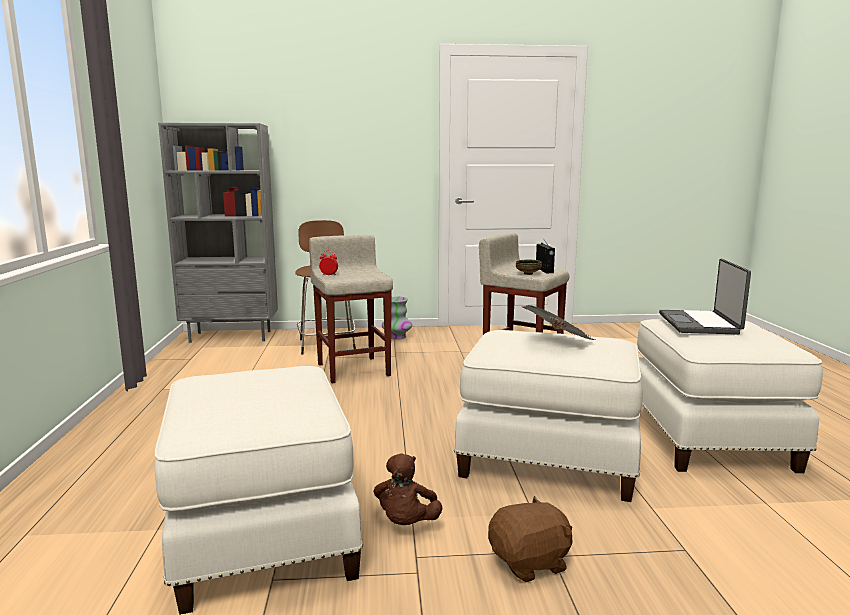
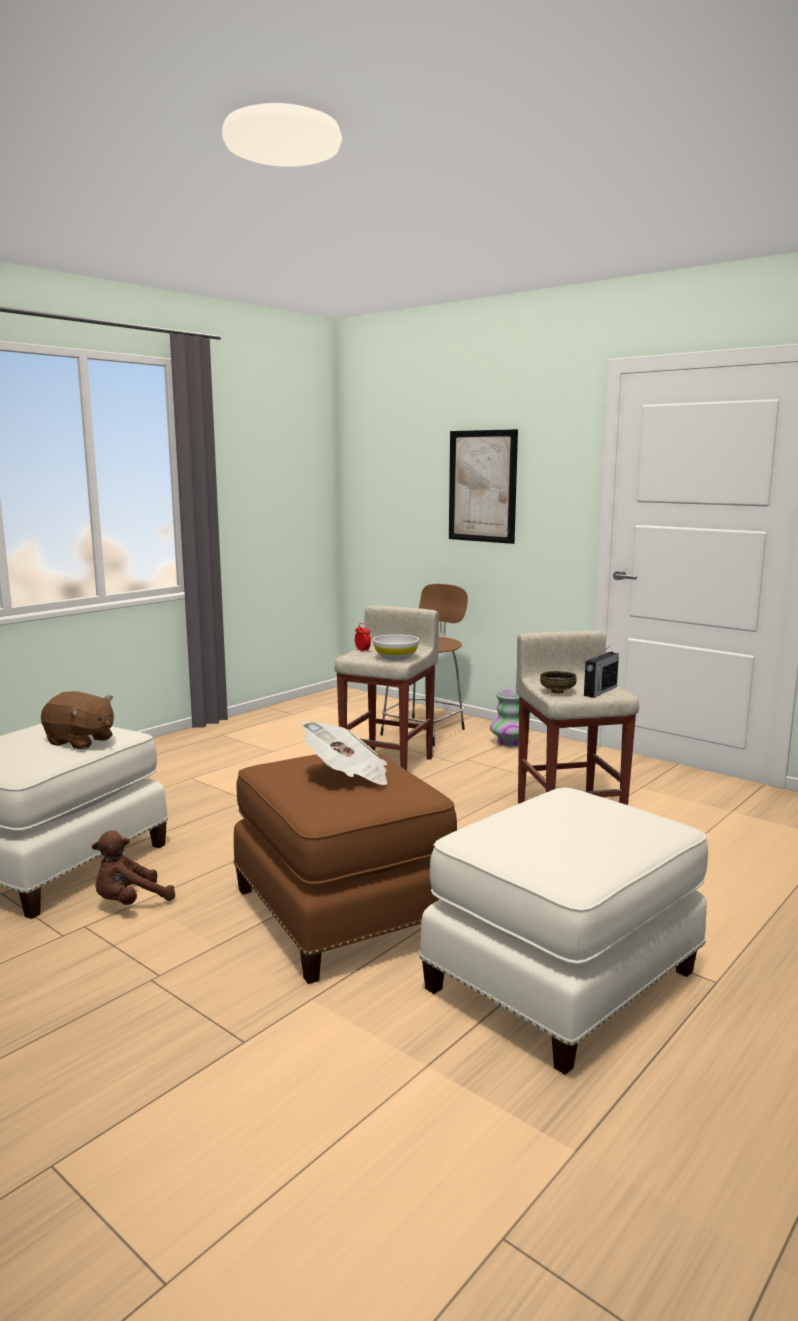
camera: 45 degrees right, 0 degrees up
grey bookcase [158,123,278,343] -> none
white ottoman [454,330,643,502] -> brown ottoman [233,750,457,984]
brown plush toy [488,496,572,582] -> brown plush toy moved to [41,691,114,749]
laptop [659,259,751,335] -> none
none -> white bowl [373,634,419,661]
none -> picture [449,429,518,544]

